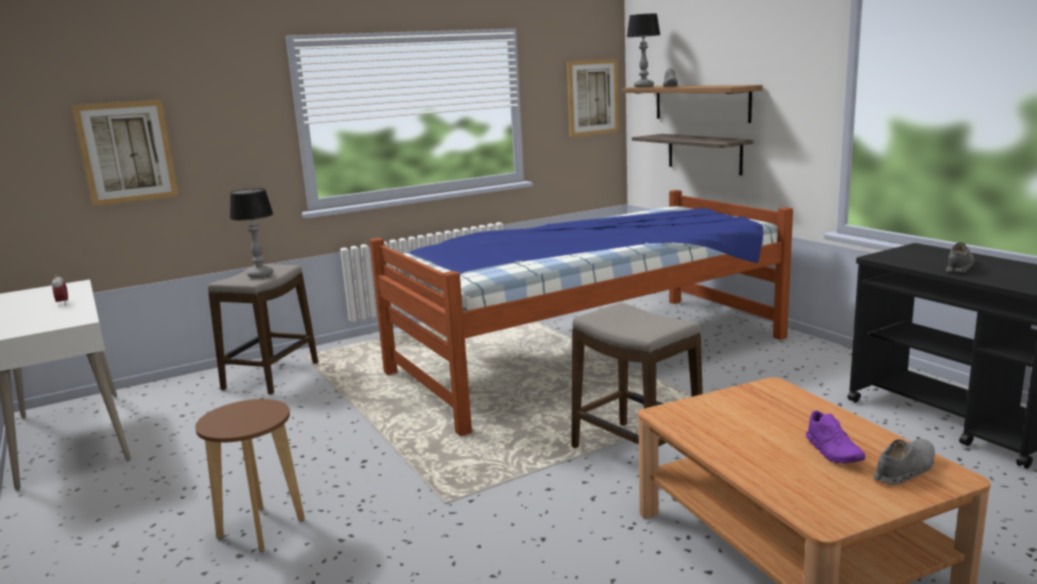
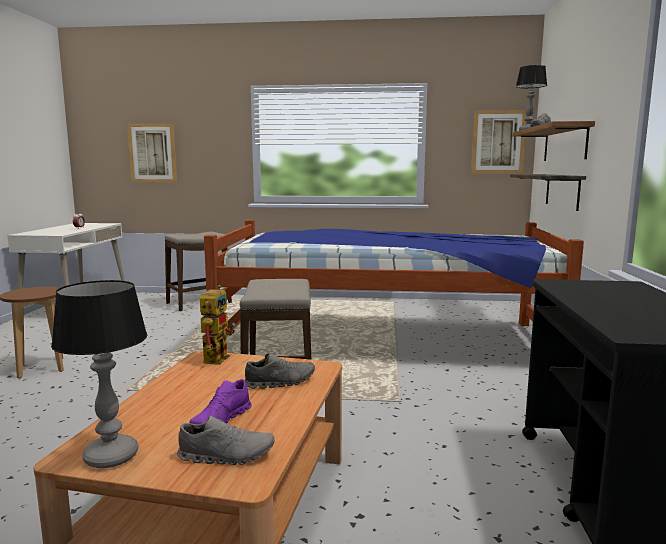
camera: 35 degrees right, 5 degrees down
table lamp [230,188,273,278] -> table lamp moved to [51,280,147,468]
grey shoe [946,242,974,273] -> grey shoe moved to [245,353,315,389]
none -> toy robot [200,285,235,365]

